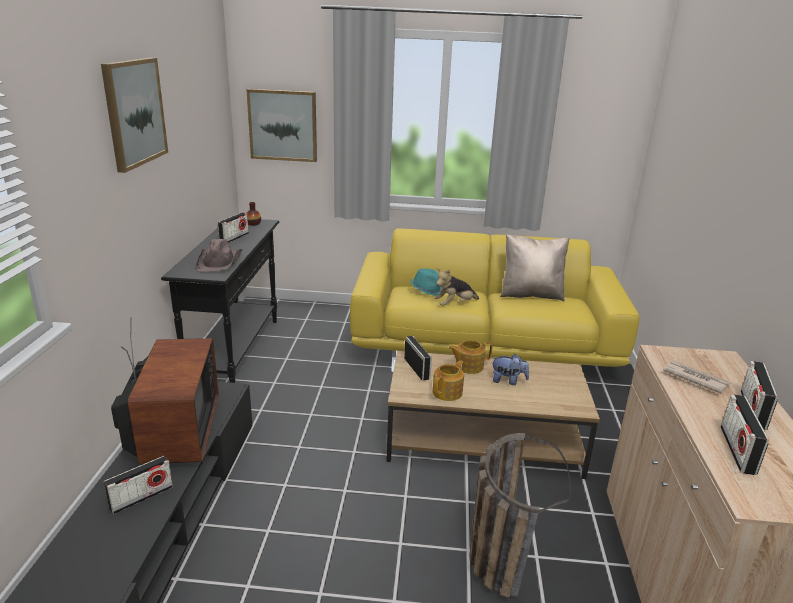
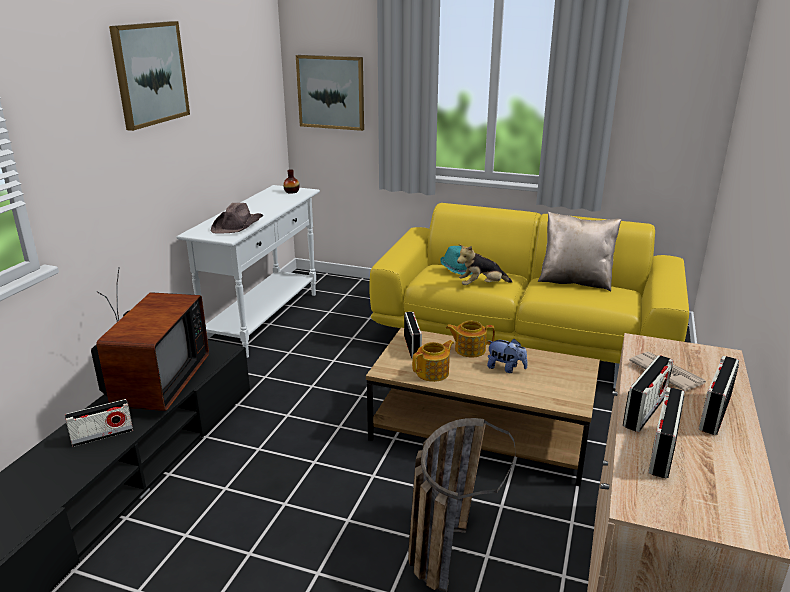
camera: 15 degrees right, 0 degrees up
black console table [161,219,279,383] -> white console table [177,185,320,358]
radio [217,212,249,243] -> radio moved to [623,355,674,432]

